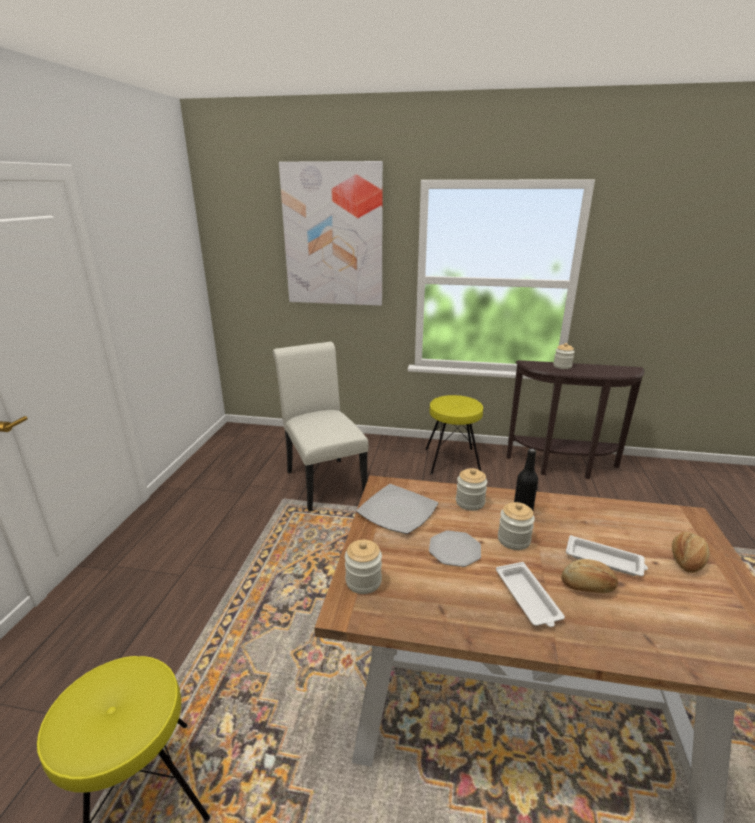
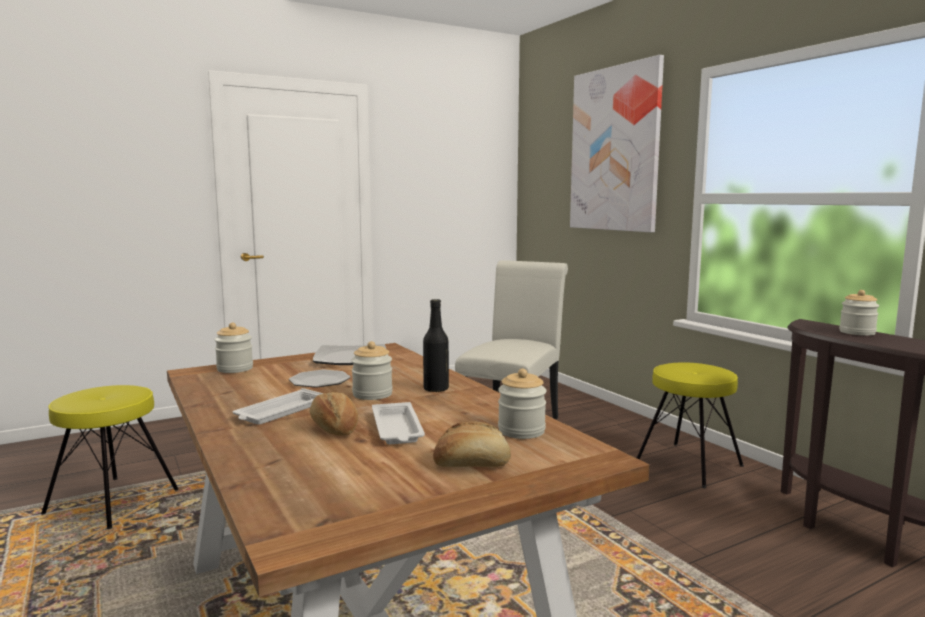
camera: 50 degrees right, 15 degrees down
jar [456,468,487,511] -> jar moved to [498,369,546,439]

